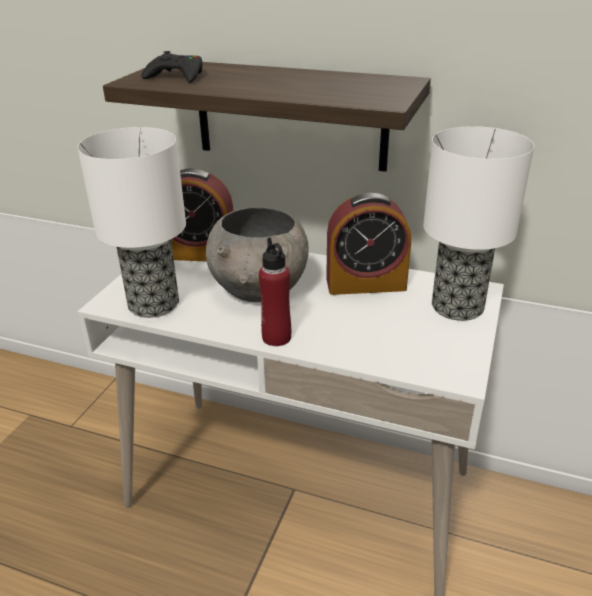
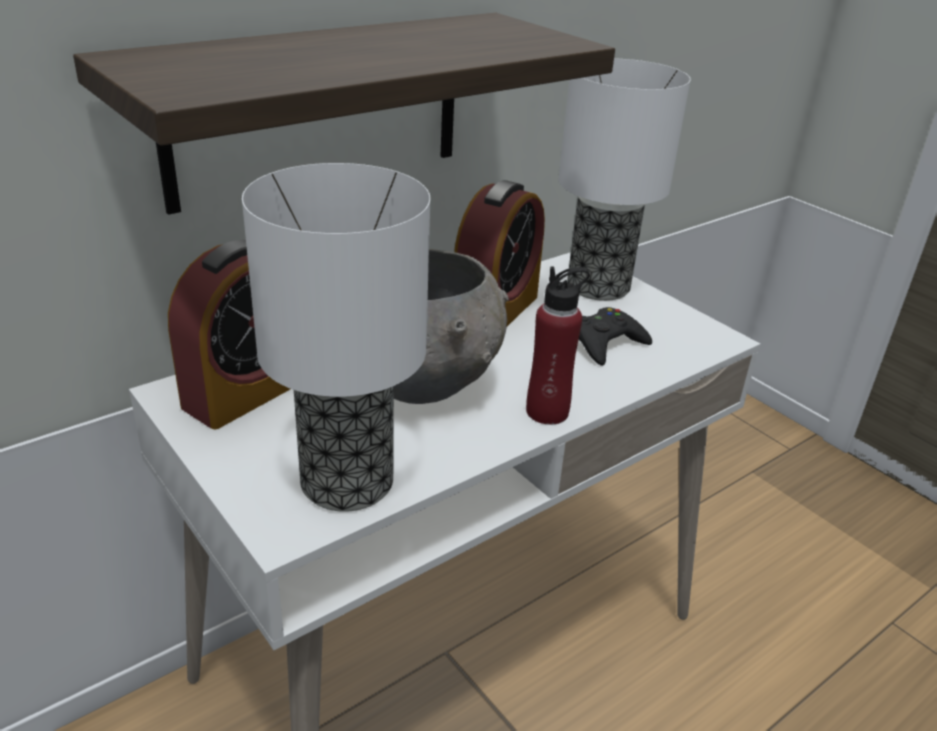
camera: 60 degrees left, 0 degrees up
black game controller [141,51,202,83] -> black game controller moved to [579,307,652,366]

